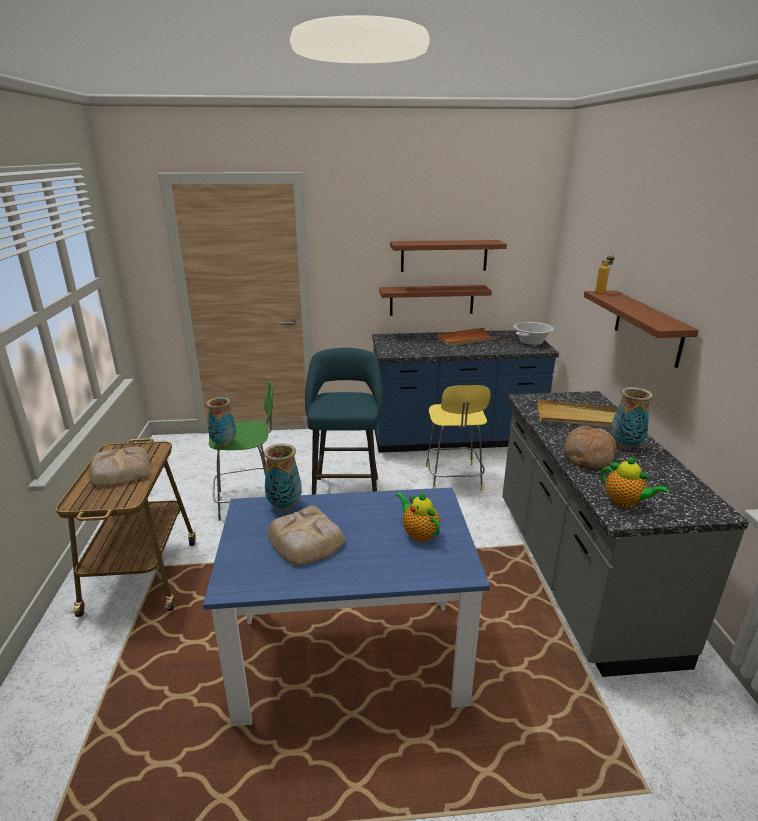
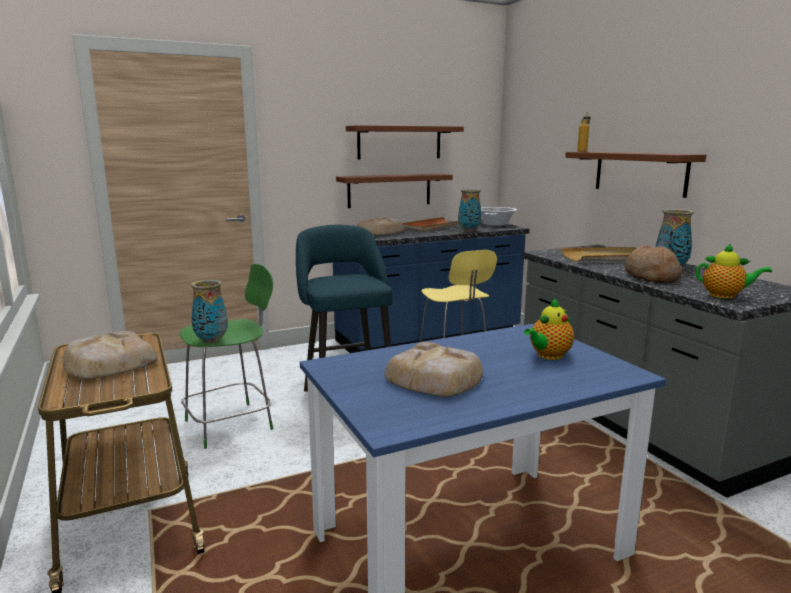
camera: 20 degrees left, 10 degrees down
vase [264,443,302,510] -> vase moved to [458,189,482,232]
teapot [396,492,440,542] -> teapot turned 75 degrees counterclockwise [524,298,574,360]
none -> bread [357,217,404,235]

